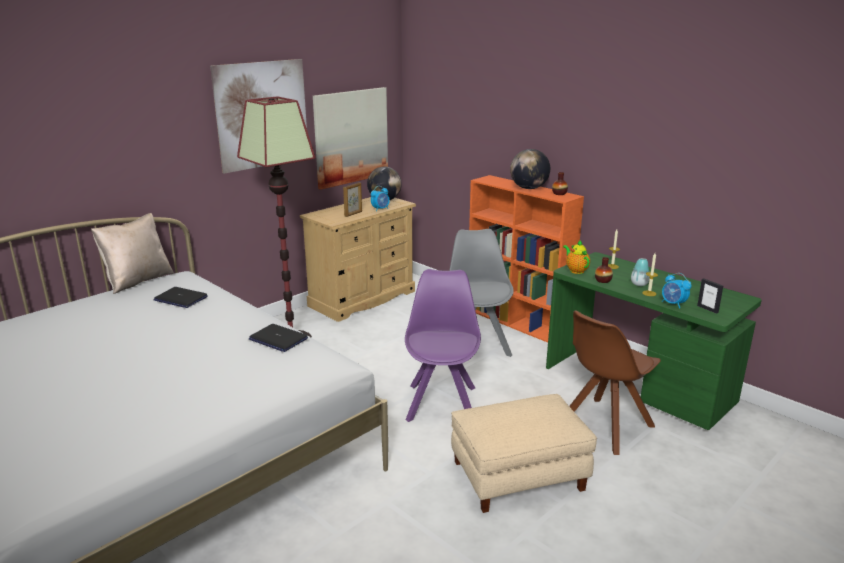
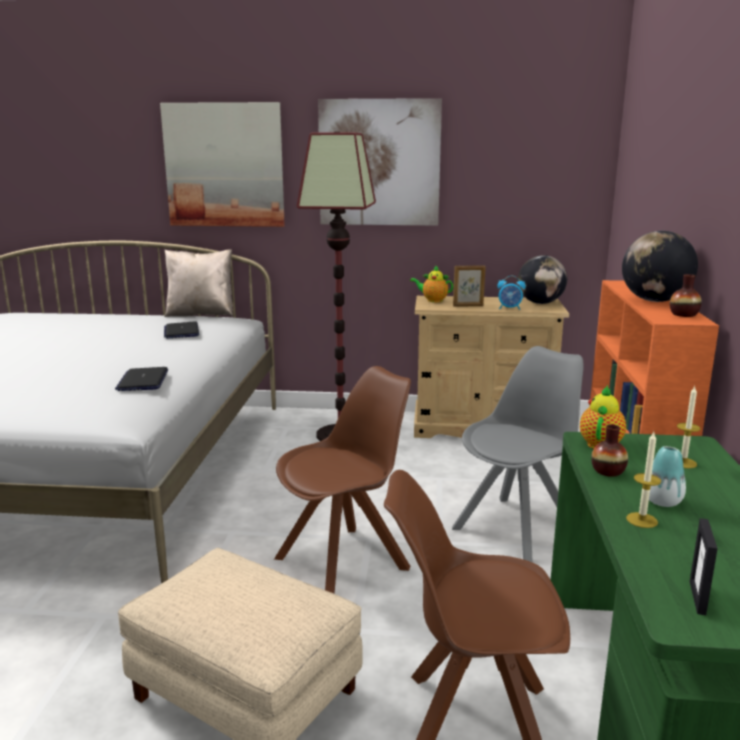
camera: 50 degrees right, 5 degrees down
picture [313,87,388,190] -> picture moved to [160,102,285,227]
purple chair [405,269,481,422] -> brown chair [274,366,411,594]
alarm clock [662,273,692,309] -> none
none -> teapot [410,265,453,302]

